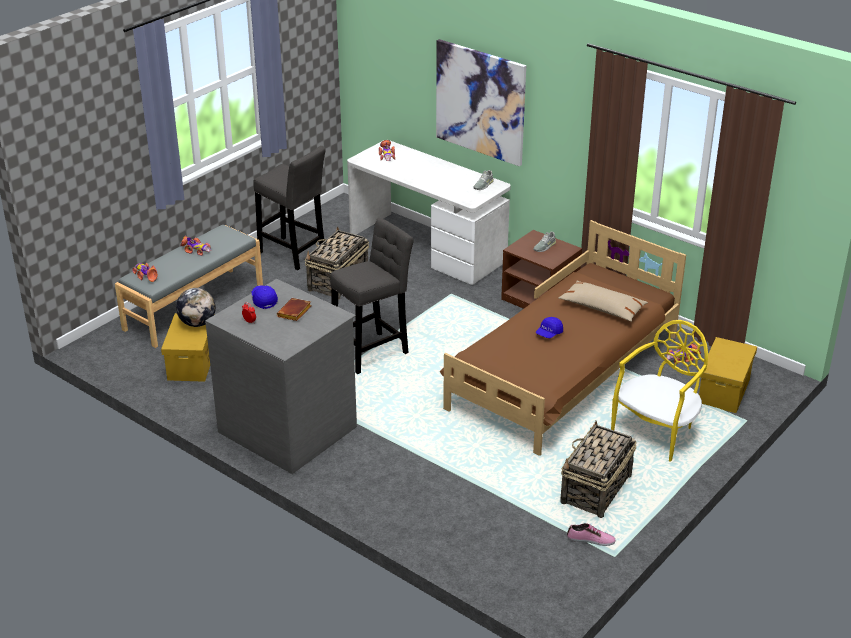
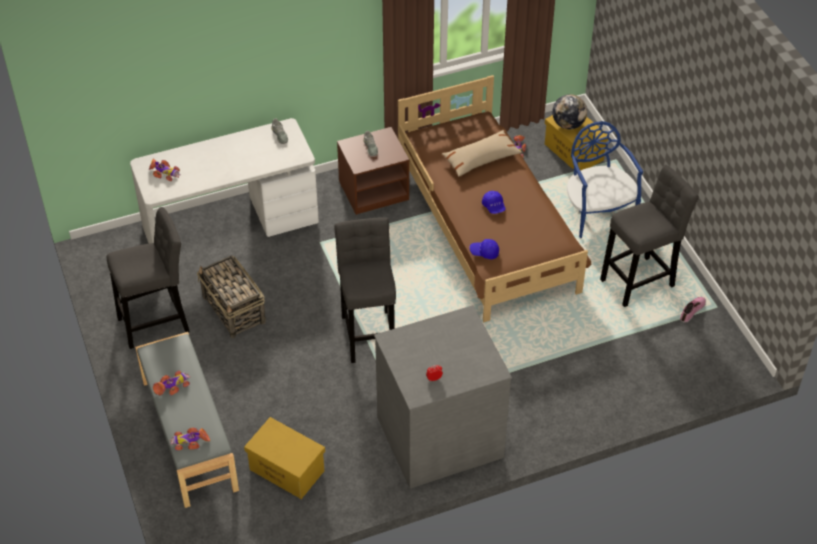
camera: 60 degrees left, 15 degrees up
globe [176,288,216,327] -> globe moved to [552,94,587,129]
blue cap [252,285,278,309] -> blue cap moved to [469,239,499,259]
brown book [277,298,311,321] -> none
picture [436,39,526,166] -> none
basket [560,421,636,518] -> grey stool [600,165,699,307]
yellow chair [611,320,708,462] -> blue chair [567,121,643,238]

